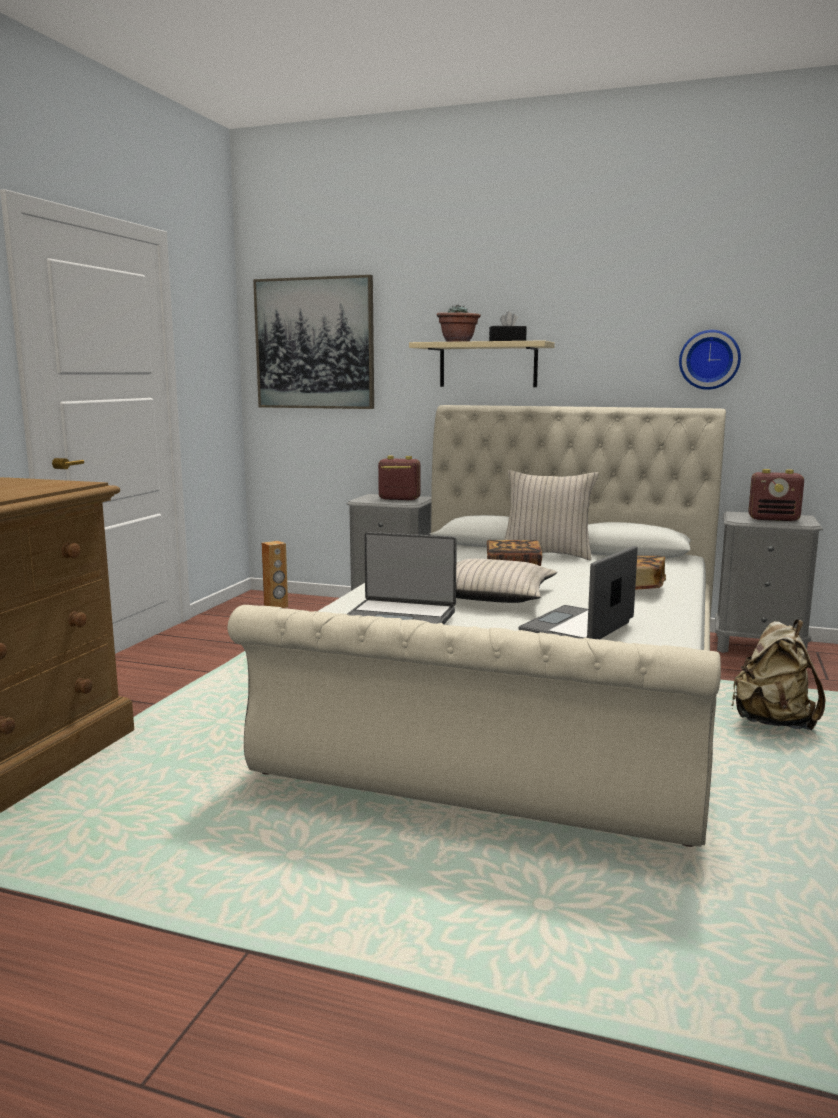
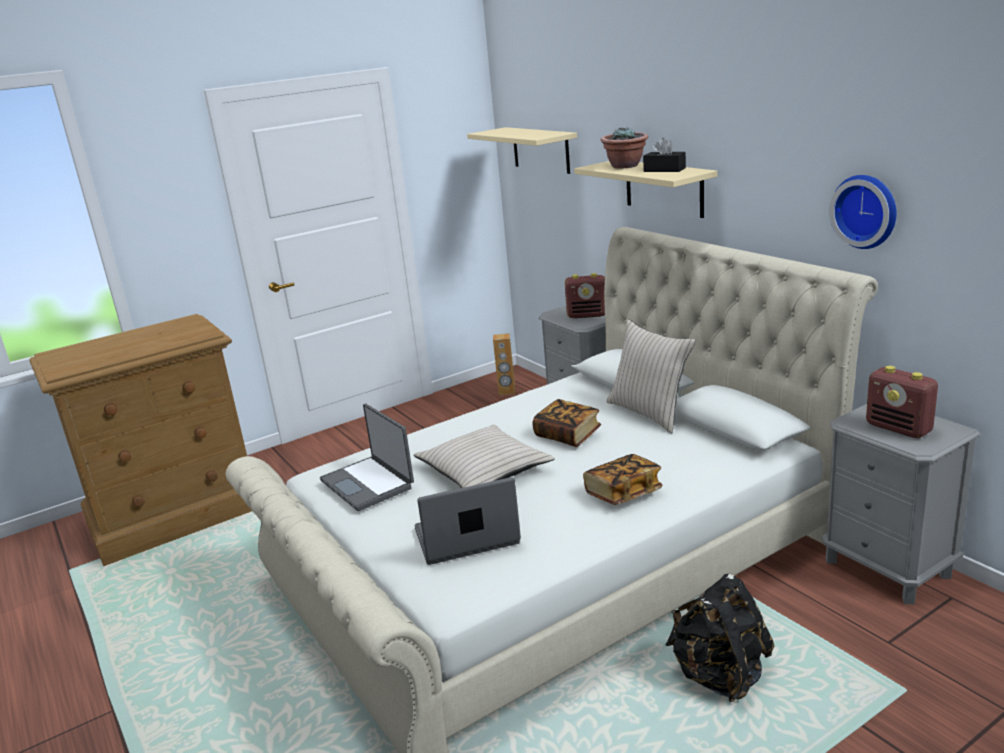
camera: 40 degrees right, 10 degrees up
picture [253,275,374,409] -> beige shelf [467,127,577,174]
radio [378,456,420,500] -> radio turned 135 degrees clockwise [565,273,605,318]
beige backpack [731,620,826,730] -> black backpack [666,574,774,702]

